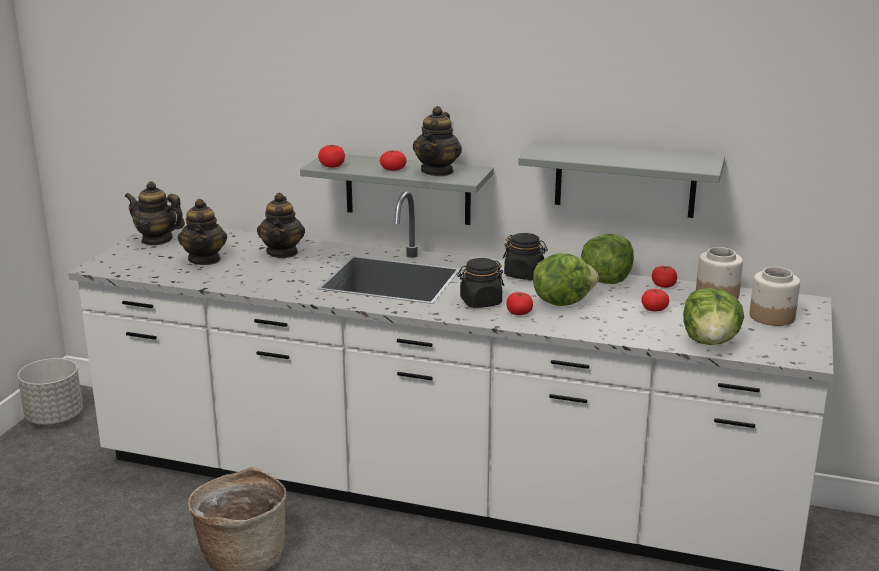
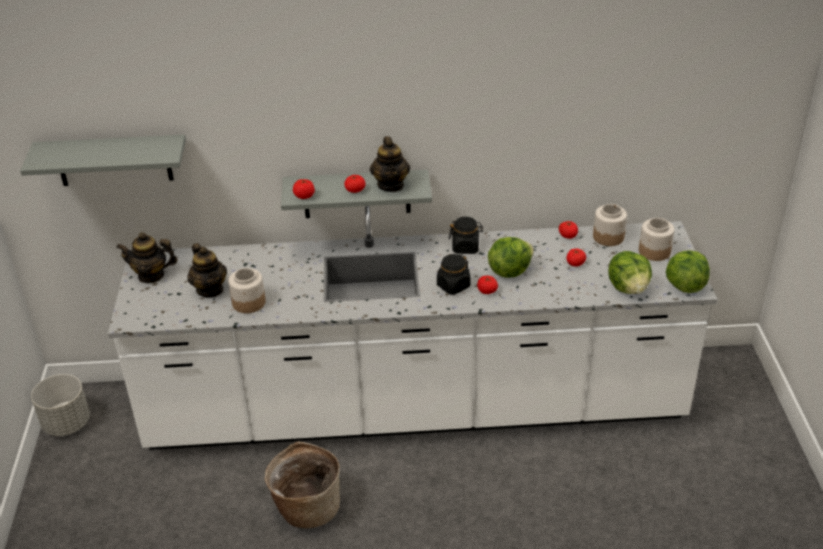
camera: 20 degrees left, 15 degrees up
teapot [257,193,305,258] -> none
grey shelf [518,140,725,218] -> grey shelf moved to [20,135,186,186]
lettuce [581,234,634,284] -> lettuce moved to [666,250,710,293]
none -> jar [228,268,266,313]

